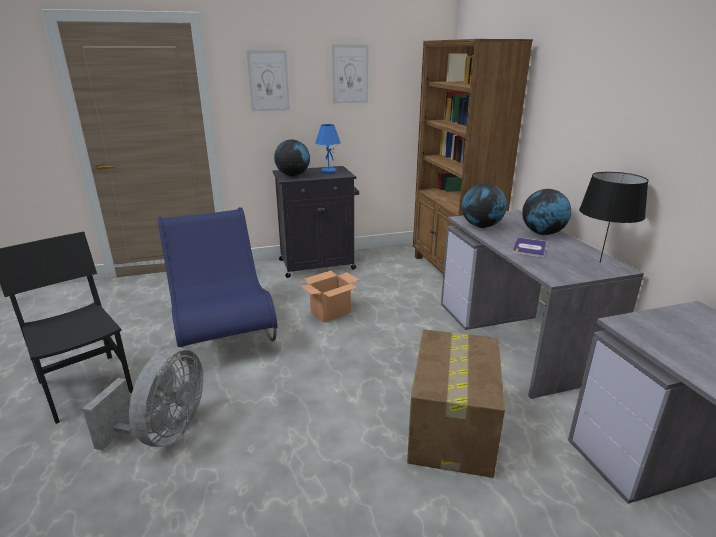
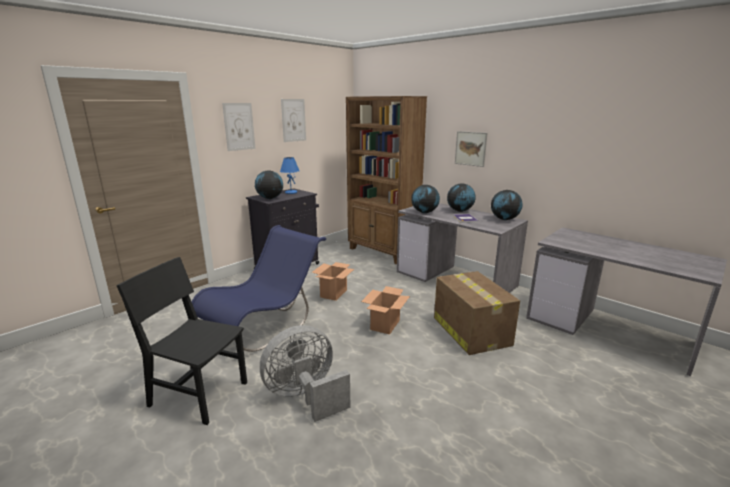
camera: 30 degrees left, 5 degrees down
grey fan [82,347,203,451] -> grey fan turned 105 degrees counterclockwise [260,325,350,422]
blue chair [158,207,278,361] -> blue chair turned 90 degrees clockwise [191,225,326,352]
black table lamp [579,172,649,262] -> globe [491,190,522,220]
none -> cardboard box [361,286,410,335]
none -> picture [455,131,487,167]

